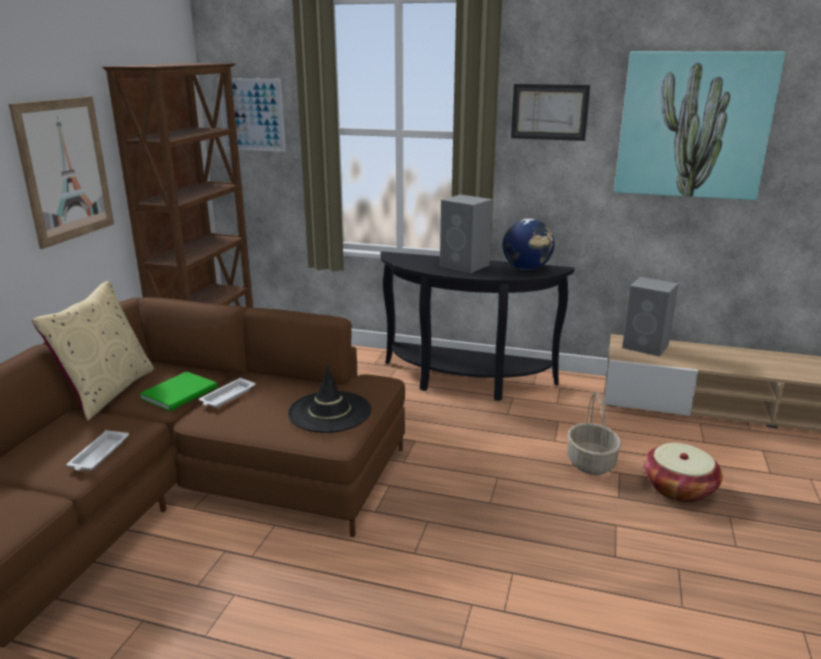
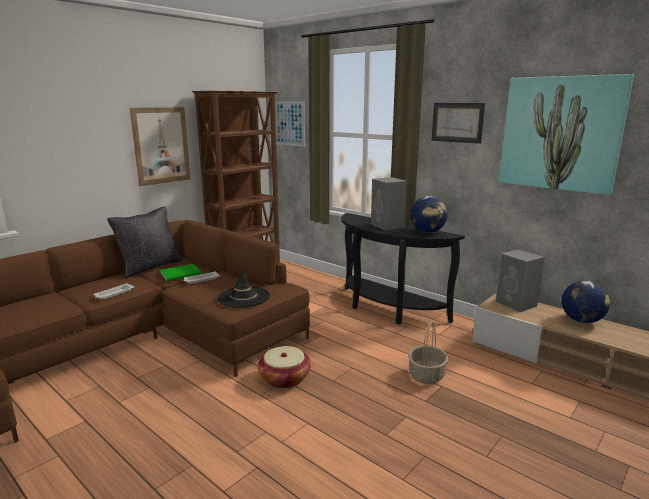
camera: 25 degrees right, 5 degrees down
beige pillow [32,281,154,421] -> black pillow [107,207,183,278]
basket [644,443,723,503] -> basket moved to [258,346,311,388]
none -> globe [562,281,610,323]

